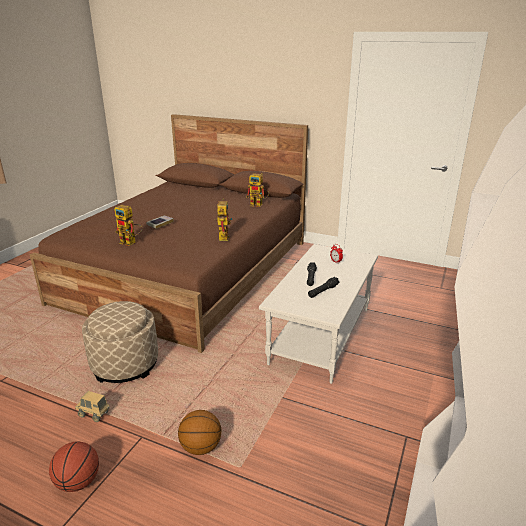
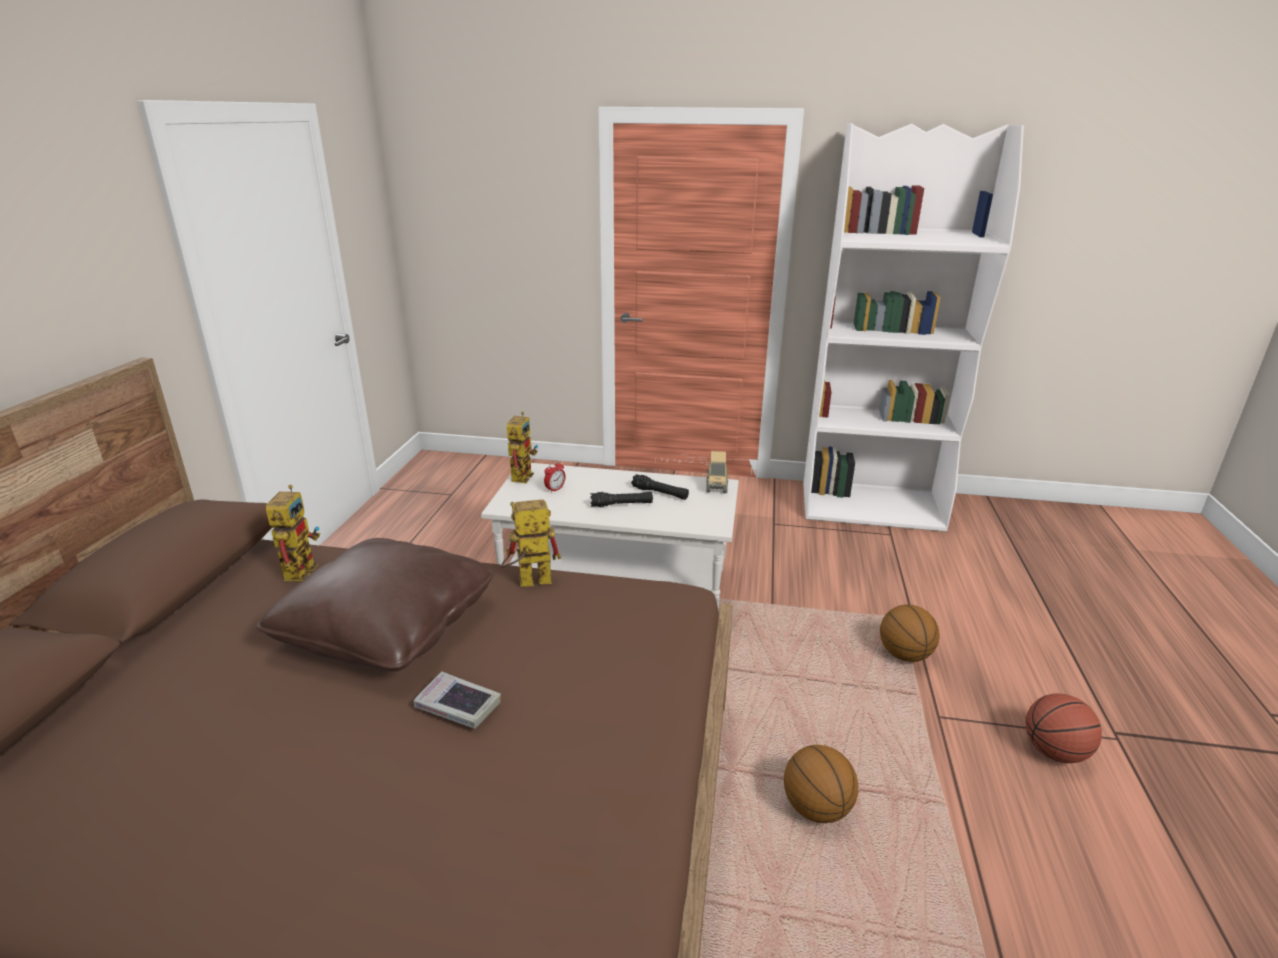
camera: 105 degrees left, 0 degrees up
toy truck [75,391,110,422] -> toy truck moved to [706,451,729,493]
beige ottoman [82,301,158,383] -> basketball [784,745,858,823]
toy robot [114,205,143,246] -> toy robot moved to [507,412,538,483]
none -> brown pillow [257,538,494,671]

